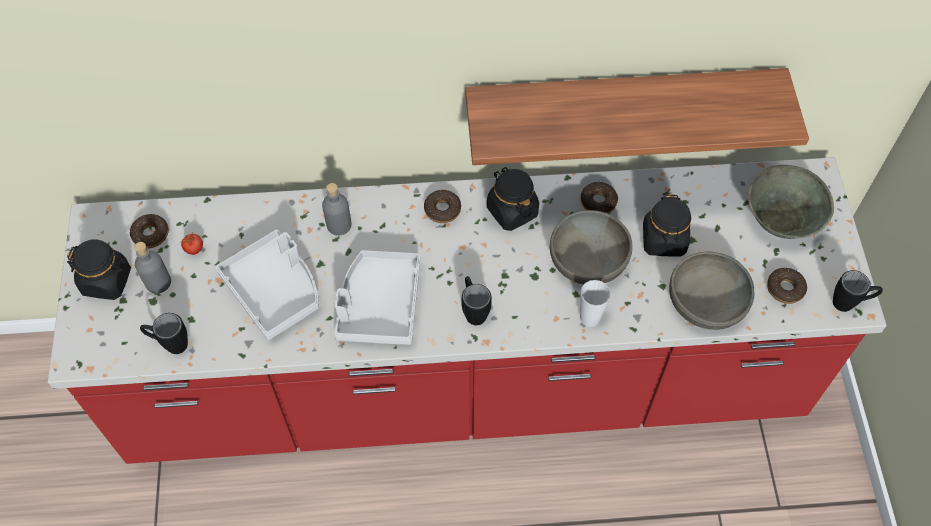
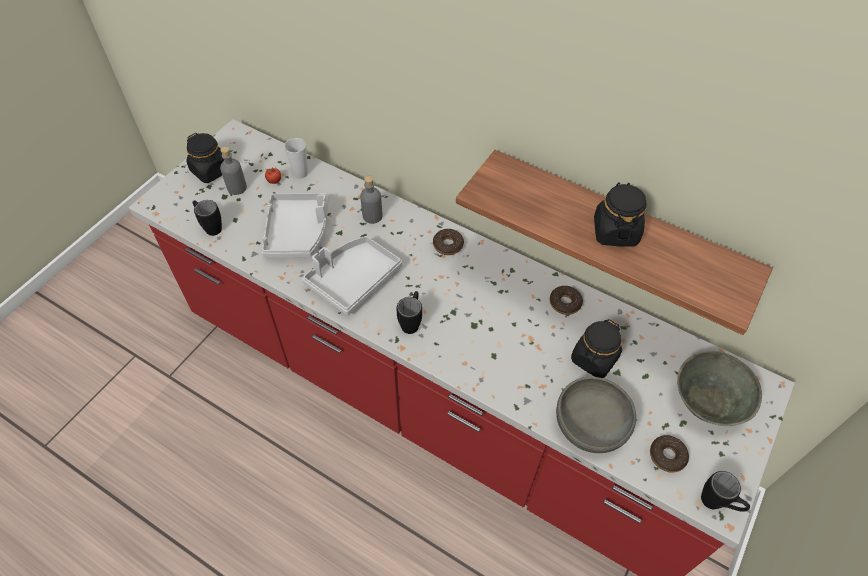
camera: 35 degrees right, 5 degrees down
donut [130,214,169,248] -> none
black jar [487,167,539,231] -> black jar moved to [594,182,646,247]
grey bowl [550,210,632,284] -> none
cup [580,280,611,327] -> cup moved to [284,138,308,179]

